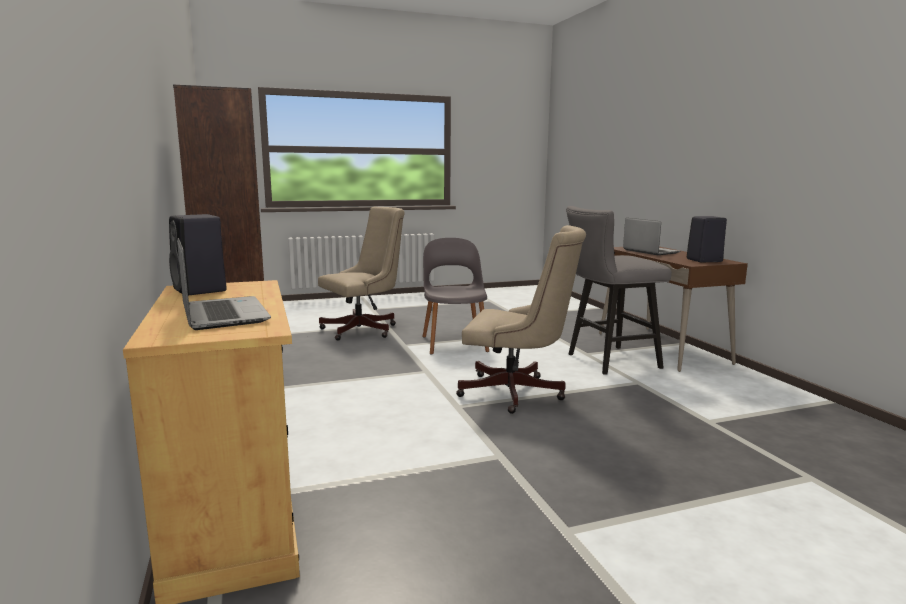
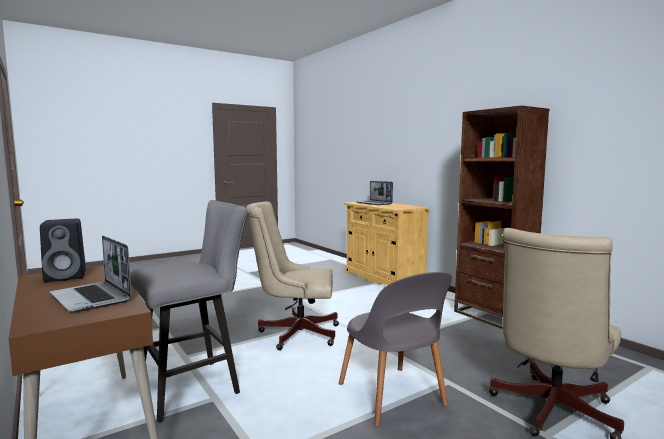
camera: 165 degrees right, 5 degrees down
black speaker [169,214,227,296] -> none

